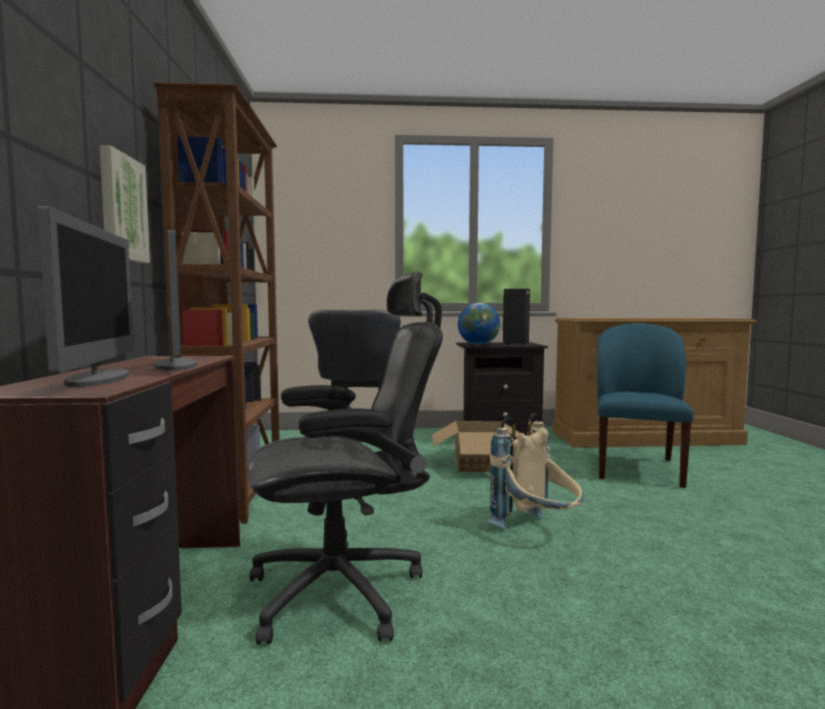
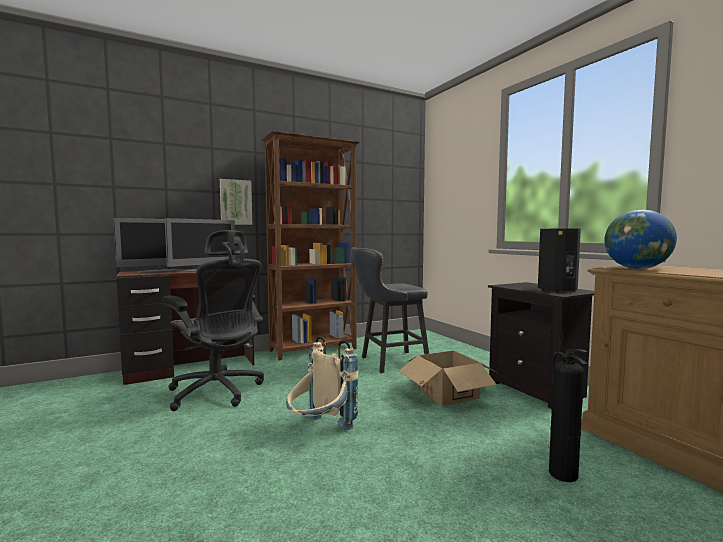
camera: 65 degrees right, 0 degrees up
globe [458,303,500,345] -> globe moved to [604,210,677,269]
blue chair [597,323,694,488] -> fire extinguisher [548,349,587,482]

